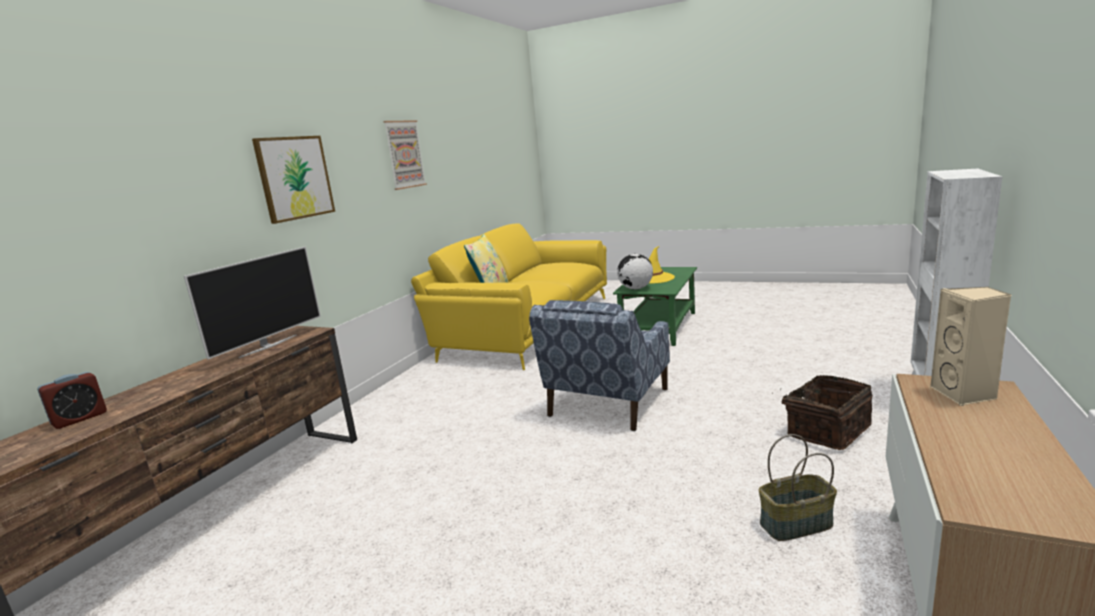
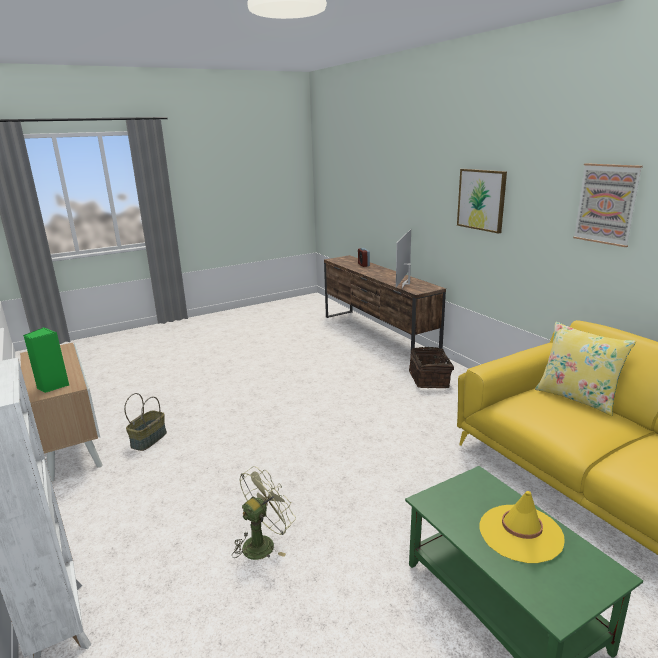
camera: 125 degrees right, 5 degrees up
television [184,246,321,359] -> television turned 45 degrees clockwise [396,229,411,288]
blue armchair [529,300,670,431] -> none
globe [617,254,653,290] -> none
basket [772,375,873,450] -> basket moved to [409,347,454,388]
beige speaker [930,287,1011,406] -> green speaker [23,327,69,393]
none -> green fan [232,466,296,560]

